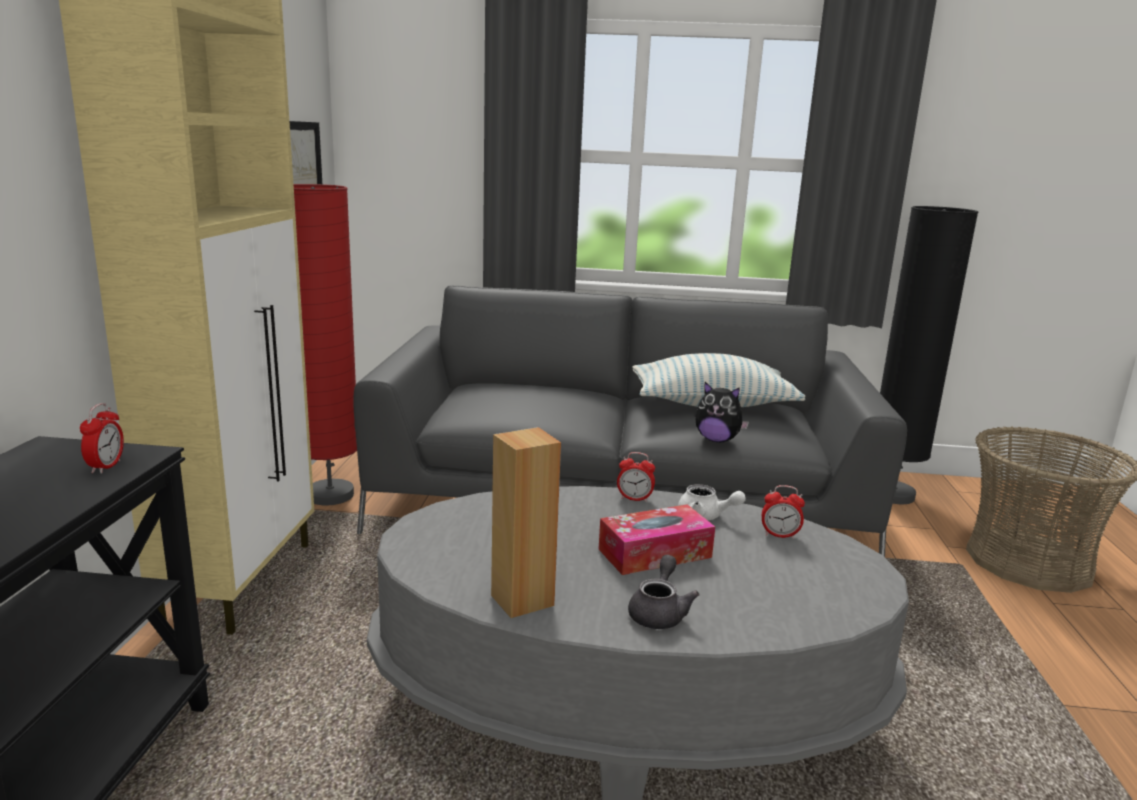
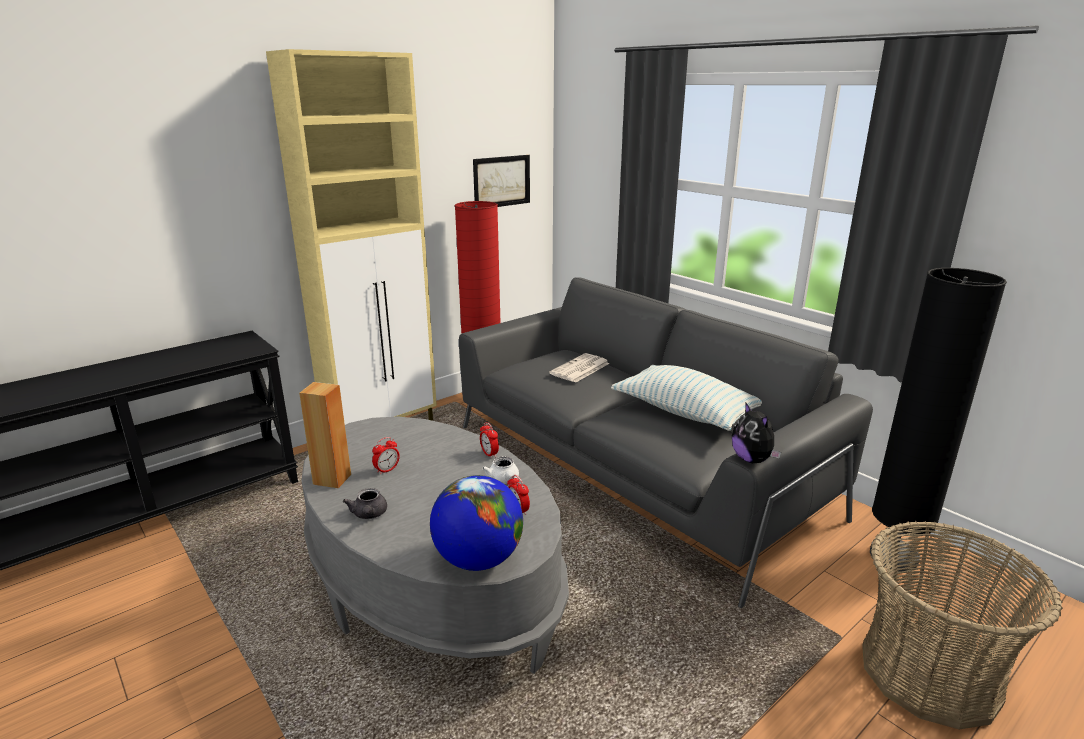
camera: 45 degrees right, 5 degrees up
alarm clock [80,403,124,474] -> alarm clock moved to [372,437,400,475]
tissue box [599,504,715,575] -> none
grey teapot [628,555,699,629] -> grey teapot turned 105 degrees clockwise [343,488,387,519]
plush toy [695,382,749,442] -> plush toy moved to [732,402,781,463]
none -> globe [430,475,523,571]
none -> newspaper [549,353,610,383]

